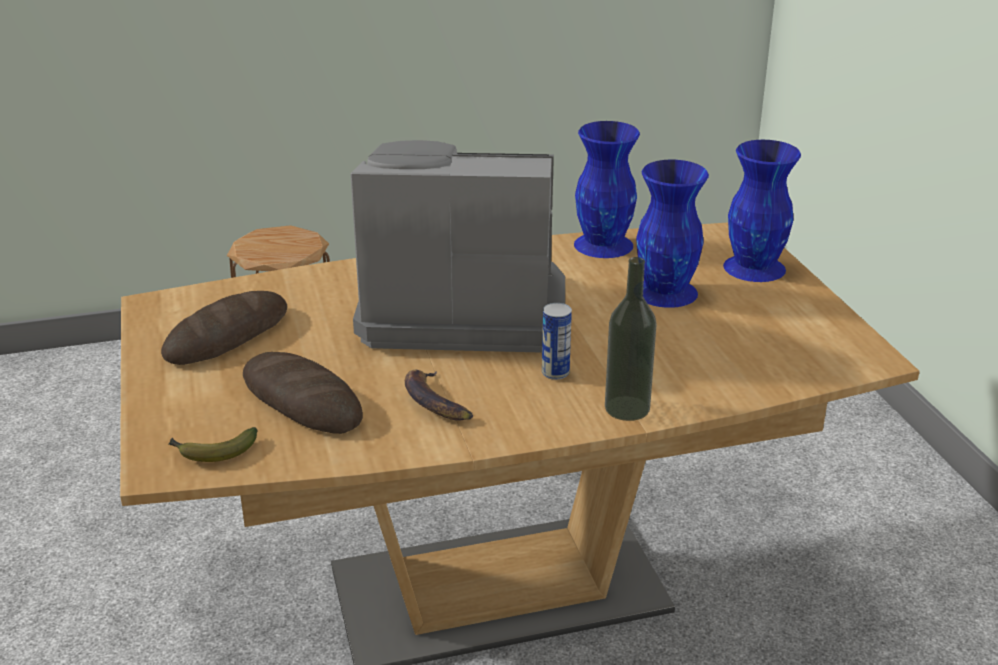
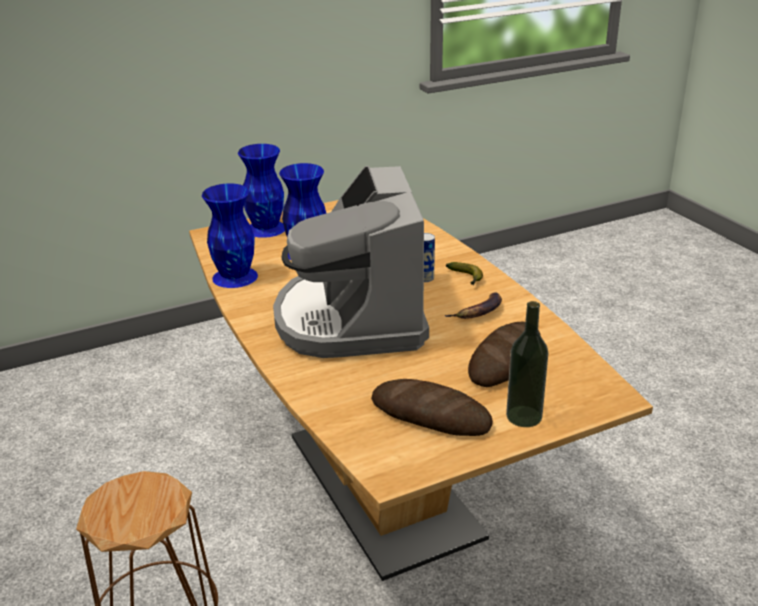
camera: 100 degrees left, 0 degrees up
banana [169,427,257,462] -> banana moved to [446,262,483,285]
bottle [605,257,657,421] -> bottle moved to [506,301,548,427]

